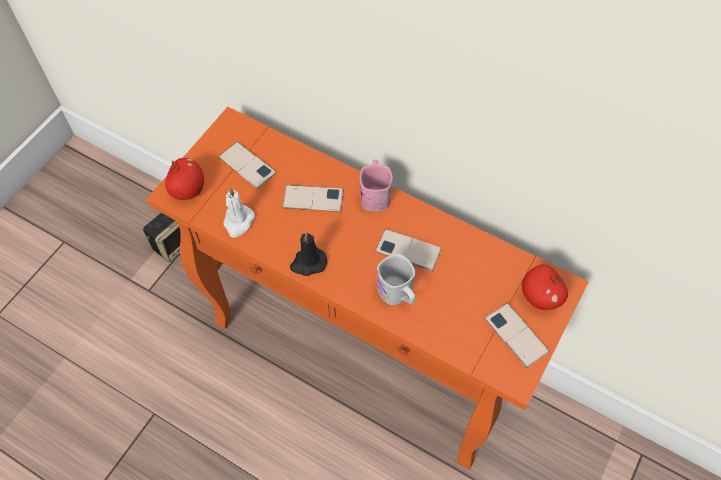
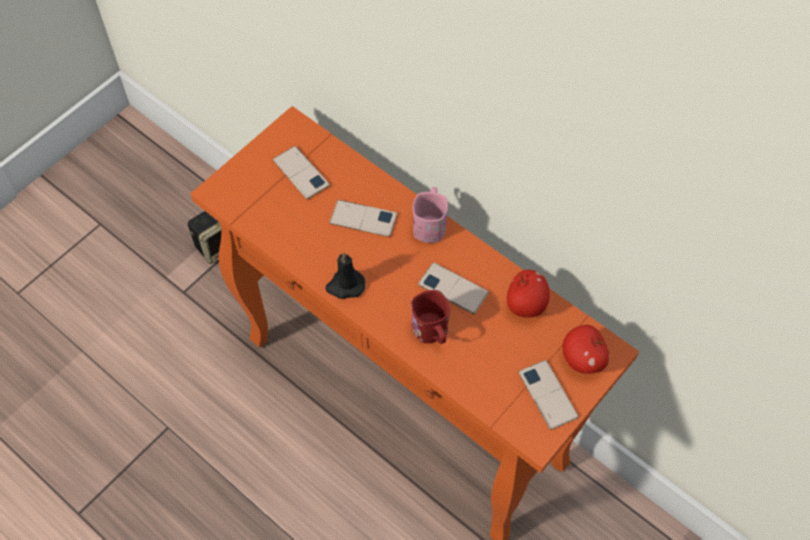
camera: 10 degrees right, 0 degrees up
apple [165,158,204,200] -> apple moved to [507,270,550,317]
white candle [223,188,255,238] -> none
white mug [377,254,416,305] -> red mug [411,290,450,344]

